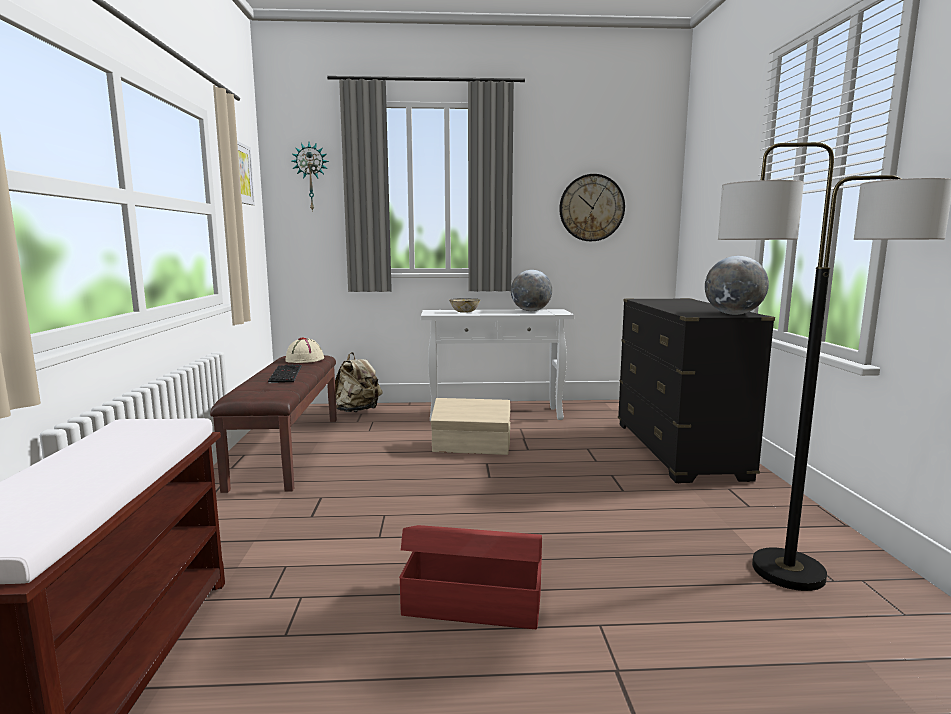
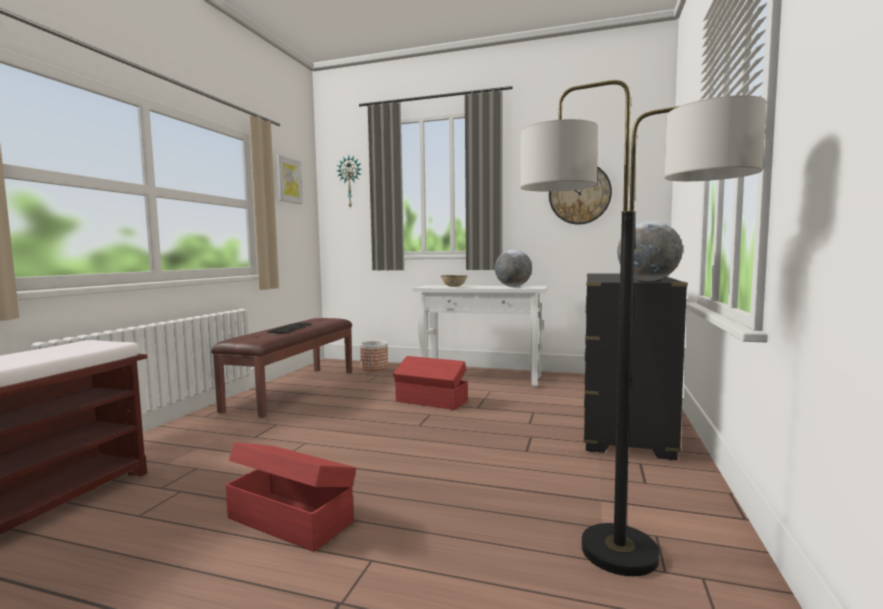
camera: 20 degrees right, 5 degrees down
beige hat [285,338,324,363] -> none
beige backpack [335,352,383,412] -> planter [360,341,388,371]
beige storage box [431,398,510,455] -> red storage box [393,356,468,410]

